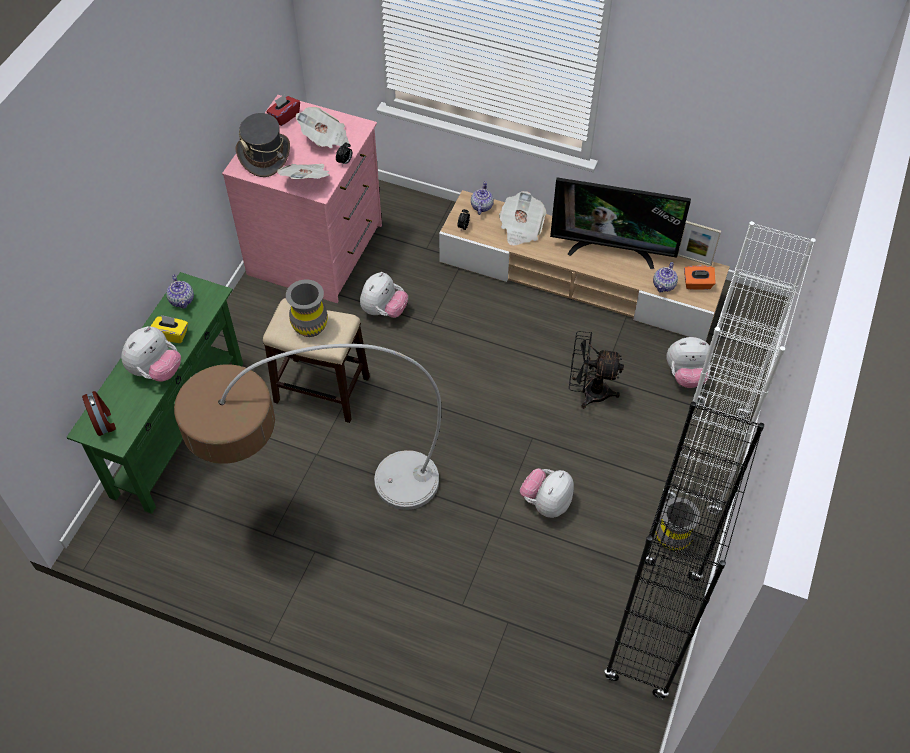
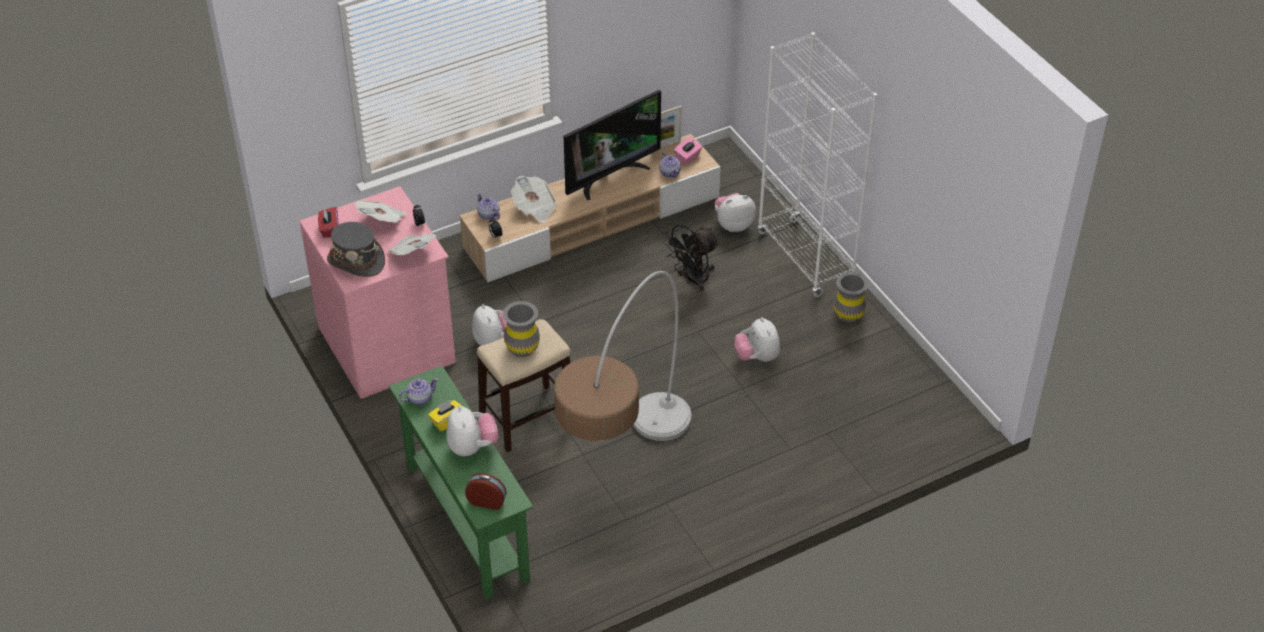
camera: 50 degrees left, 10 degrees down
teapot [166,275,194,309] -> teapot turned 45 degrees counterclockwise [399,378,438,405]
black bookcase [604,402,764,699] -> none
plush toy [666,337,712,388] -> plush toy turned 150 degrees counterclockwise [715,193,756,232]
orange tissue box [684,266,716,290] -> pink tissue box [674,137,702,165]

